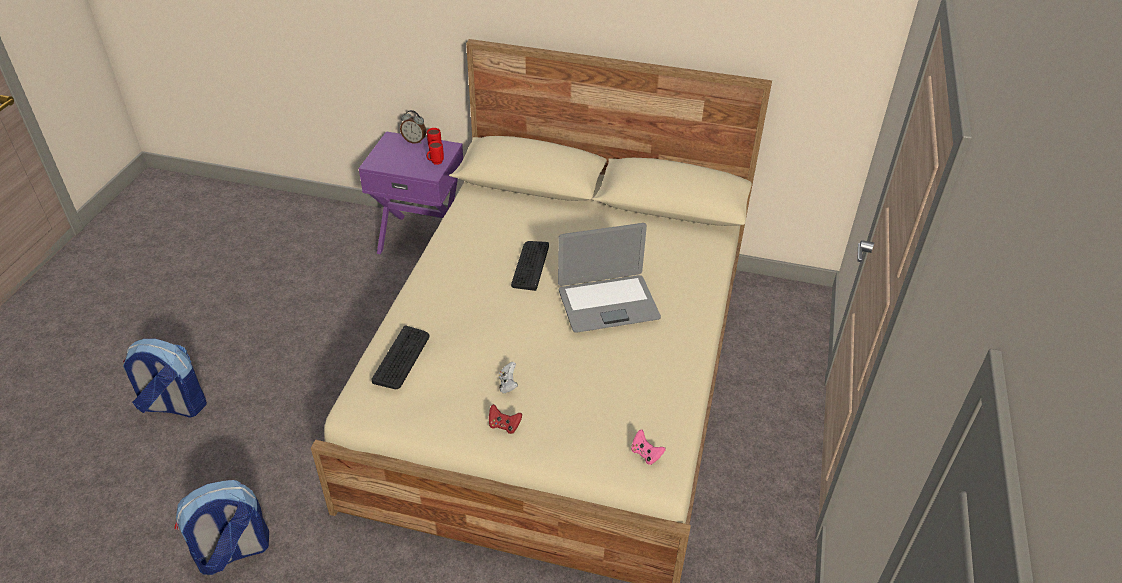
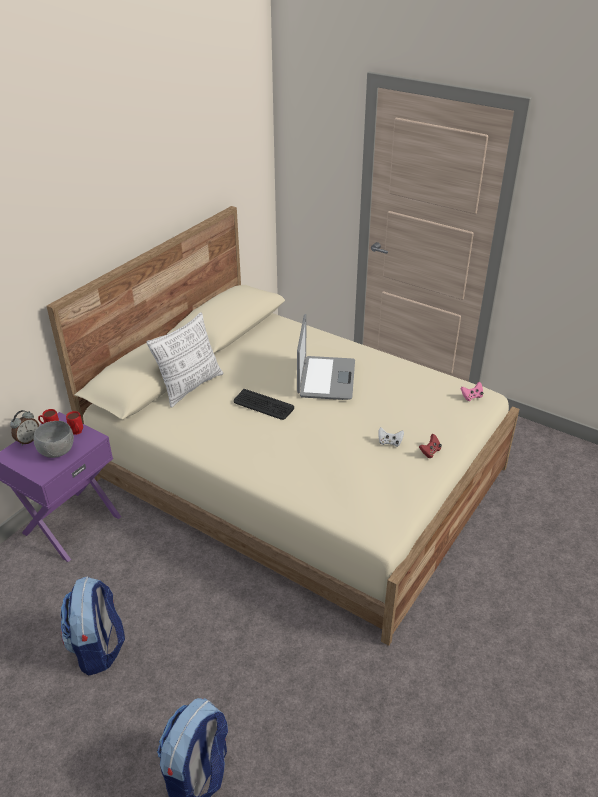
camera: 70 degrees left, 5 degrees down
backpack [174,480,269,575] -> backpack moved to [61,577,125,676]
keyboard [371,326,430,389] -> none
none -> grey bowl [33,421,74,458]
none -> pillow [146,312,223,408]

